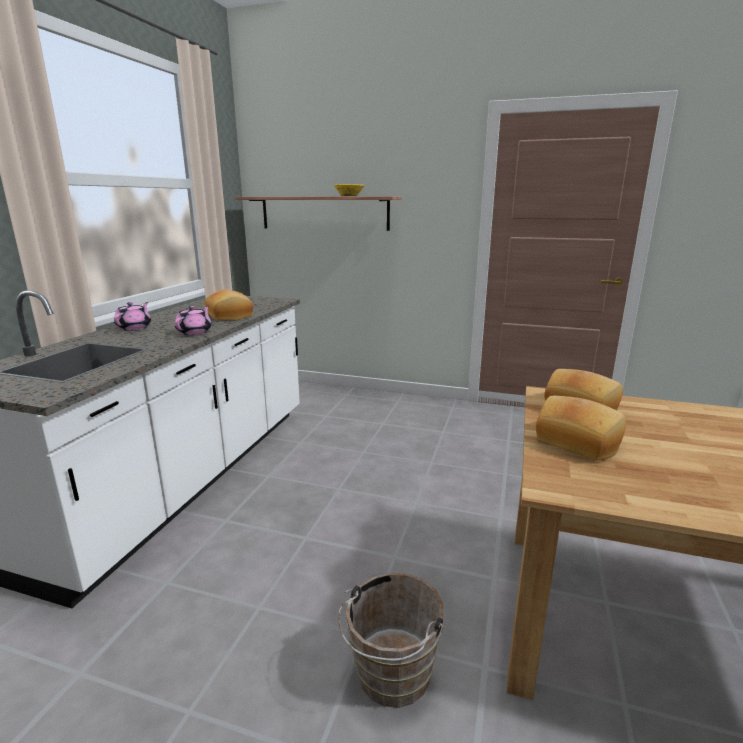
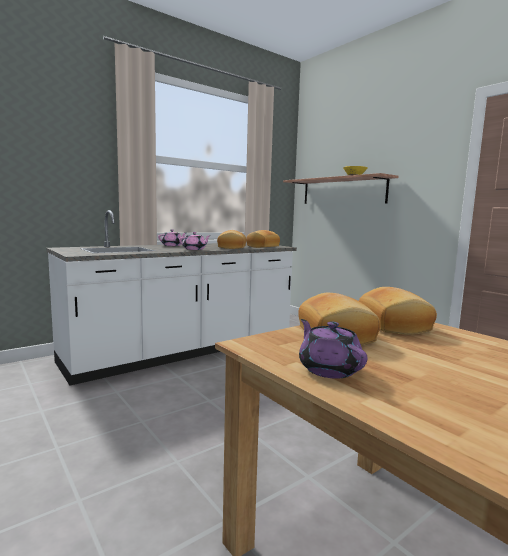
camera: 35 degrees right, 10 degrees down
brown bucket [338,573,444,708] -> none
none -> bread [246,230,280,248]
none -> purple teapot [299,319,367,379]

